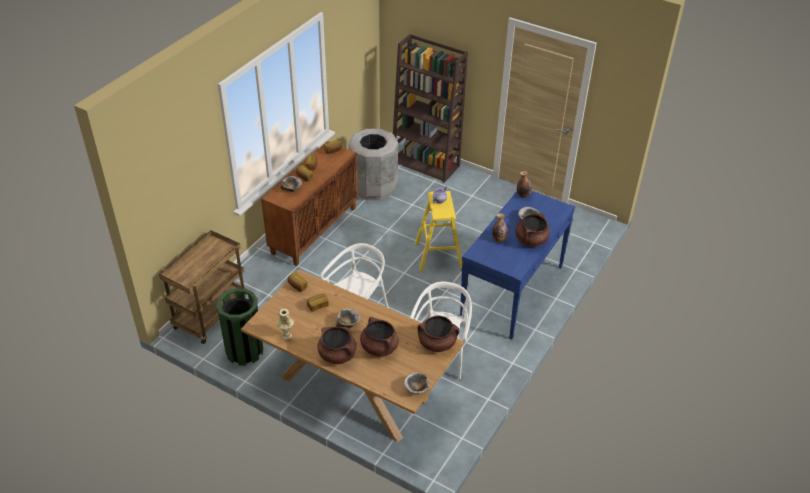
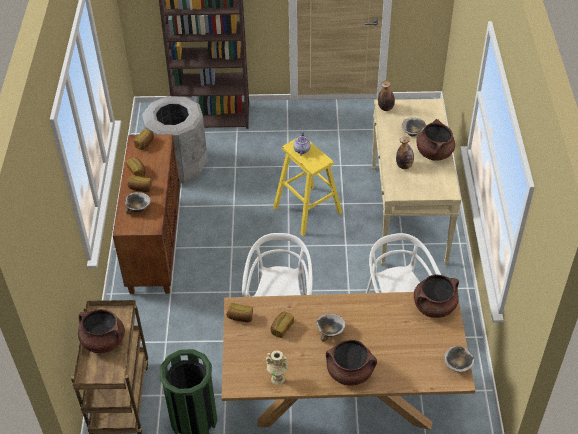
camera: 30 degrees left, 5 degrees up
brown cooking pot [360,317,399,357] -> brown cooking pot moved to [78,309,125,353]
blue console table [460,191,575,340] -> beige console table [372,98,461,266]

